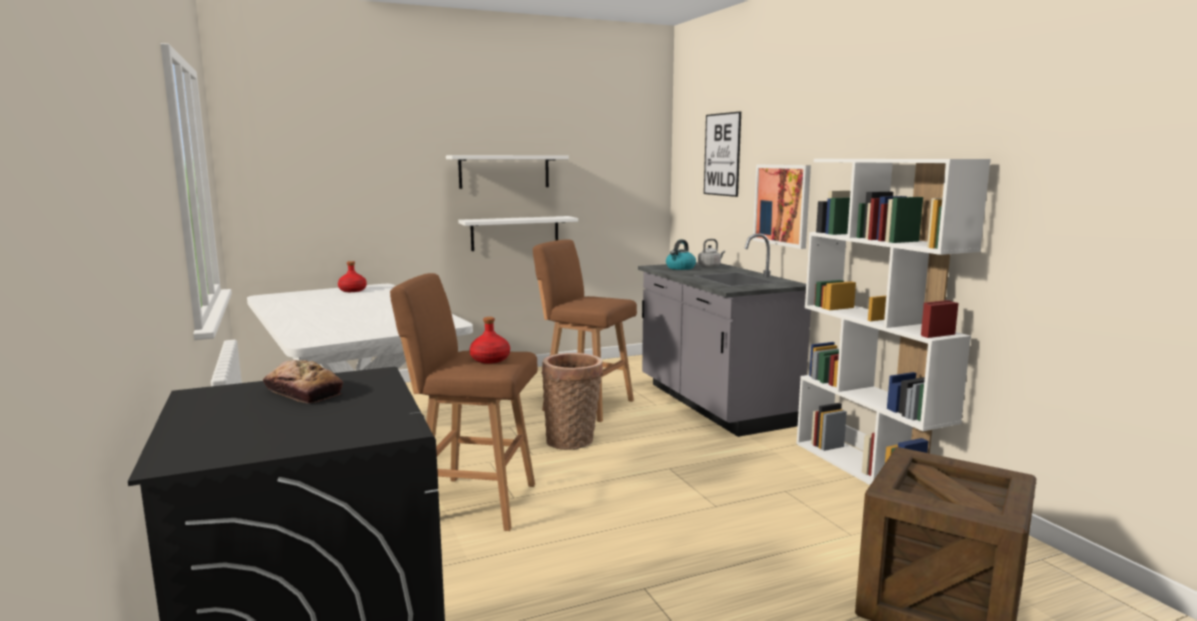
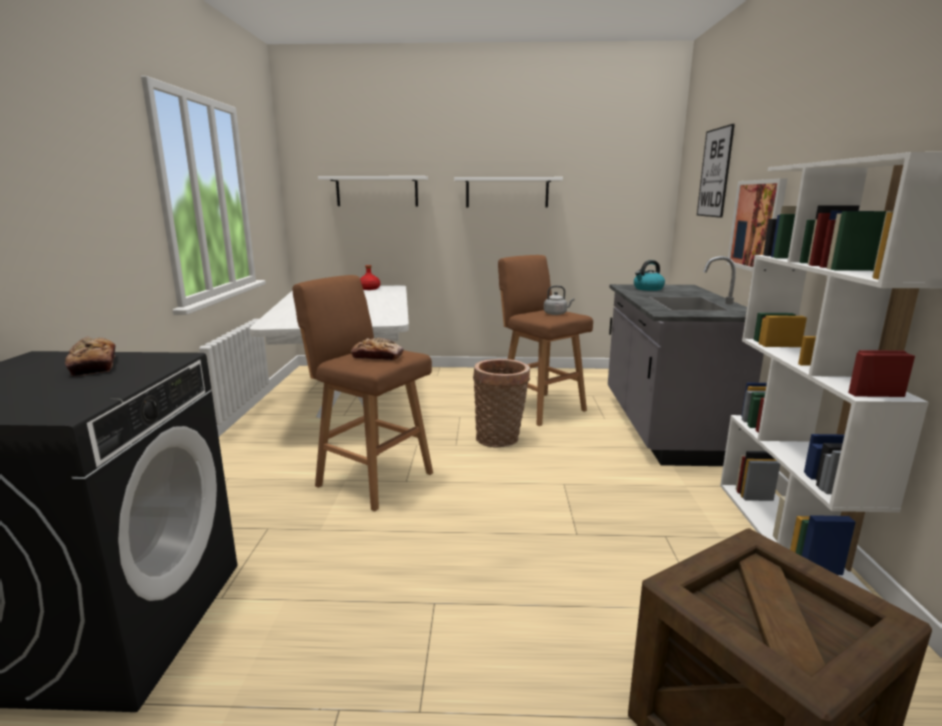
camera: 25 degrees right, 5 degrees up
white shelf [458,216,578,251] -> white shelf moved to [318,176,428,206]
red bottle [470,317,510,364] -> bread [351,338,404,360]
grey kettle [698,239,725,268] -> grey kettle moved to [544,286,574,315]

